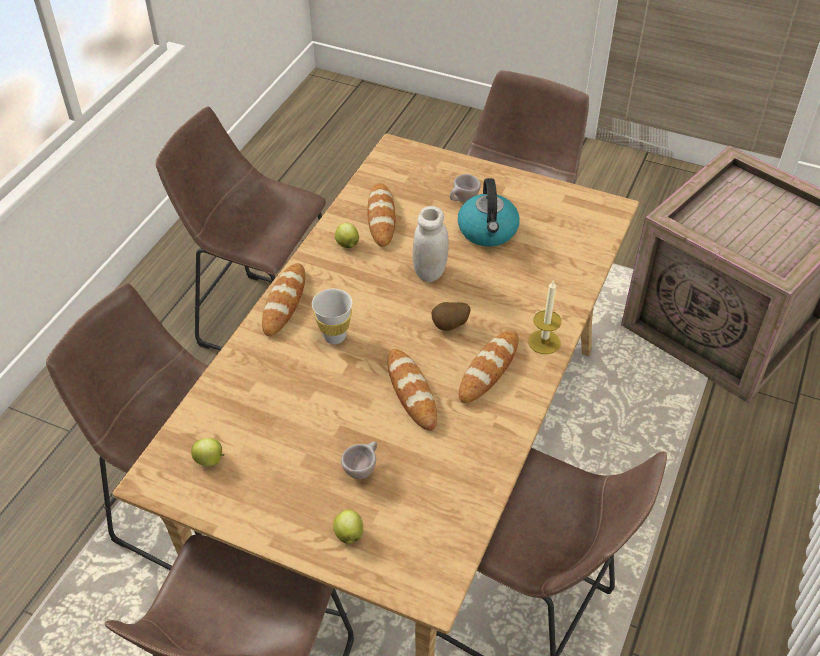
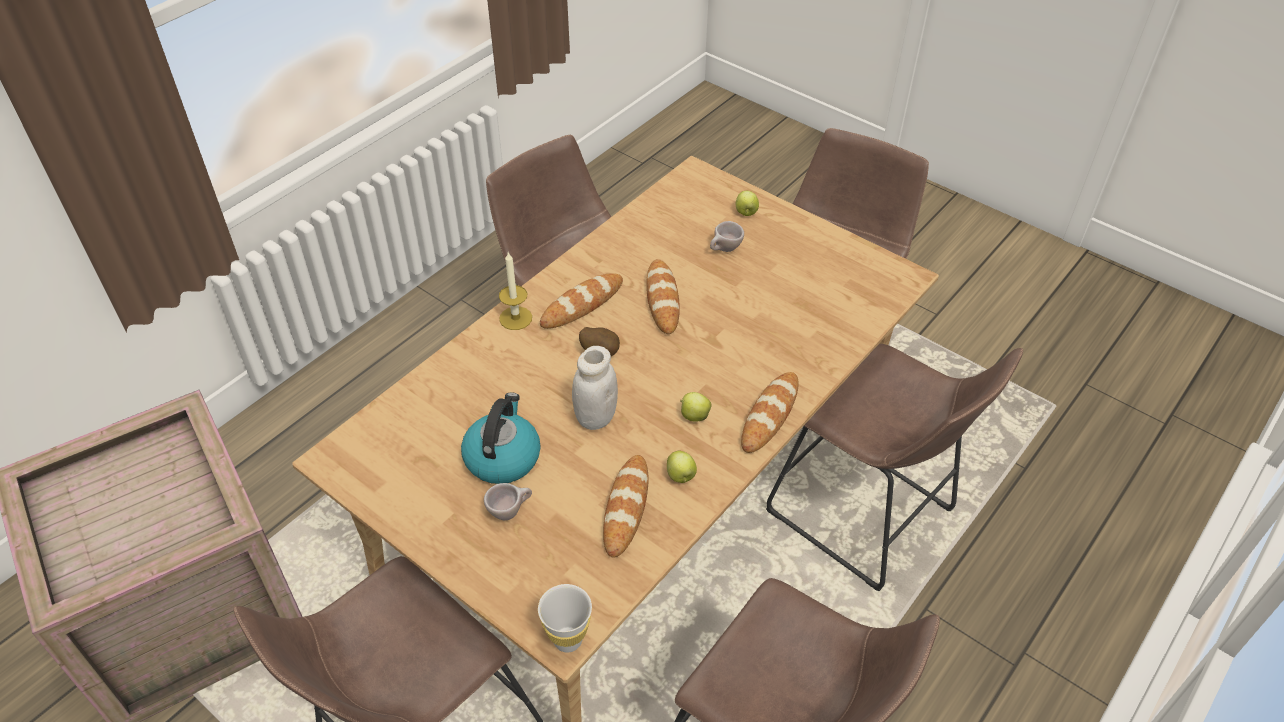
camera: 165 degrees left, 0 degrees up
apple [191,438,225,467] -> apple moved to [680,392,712,422]
white cup [312,289,353,344] -> white cup moved to [538,584,592,653]

